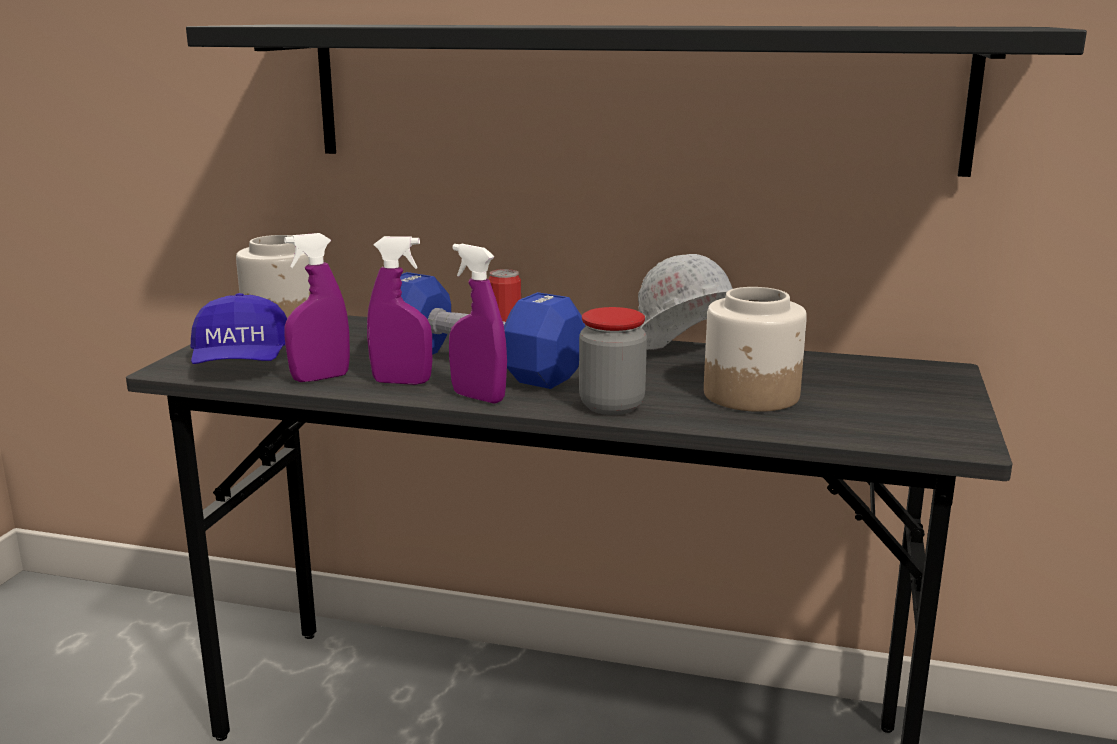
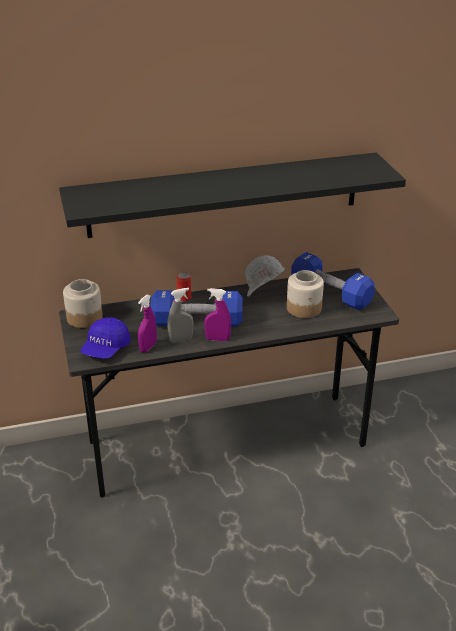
camera: 30 degrees left, 15 degrees up
blue cap [190,293,287,364] -> blue cap turned 60 degrees clockwise [81,317,131,359]
purple spray bottle [367,236,432,385] -> grey spray bottle [167,288,193,343]
jar [579,307,647,415] -> none
none -> blue dumbbell [291,252,375,310]

